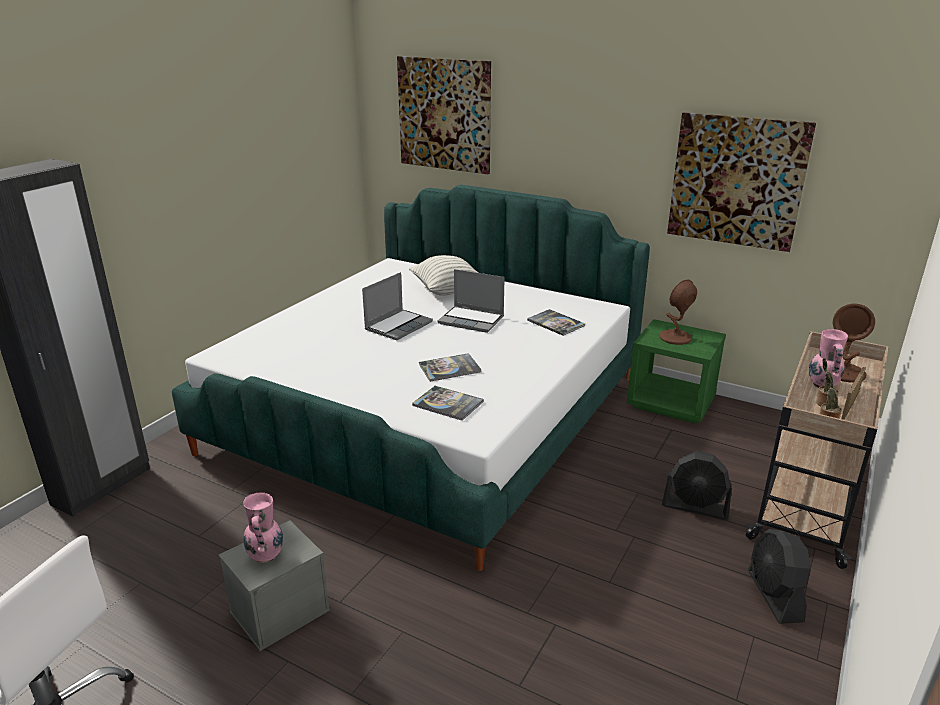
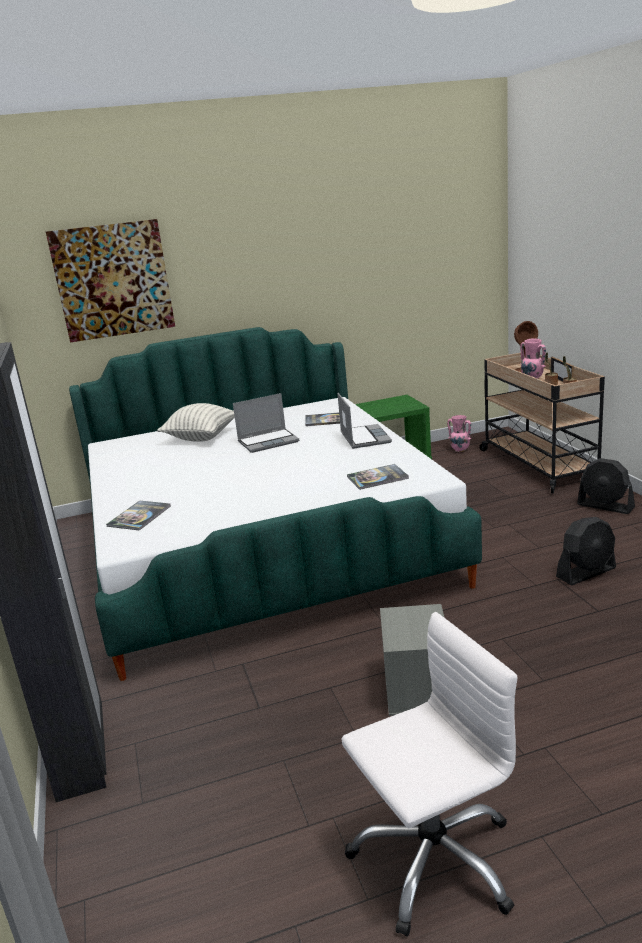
camera: 45 degrees left, 5 degrees down
pink vase [243,493,283,563] -> pink vase moved to [447,415,471,452]
laptop [362,272,433,340] -> laptop moved to [338,393,392,449]
book [419,353,481,382] -> book moved to [106,501,171,531]
brown table lamp [660,280,697,345] -> none
black fan [662,451,732,520] -> black fan moved to [556,517,616,585]
picture [667,112,816,252] -> none

